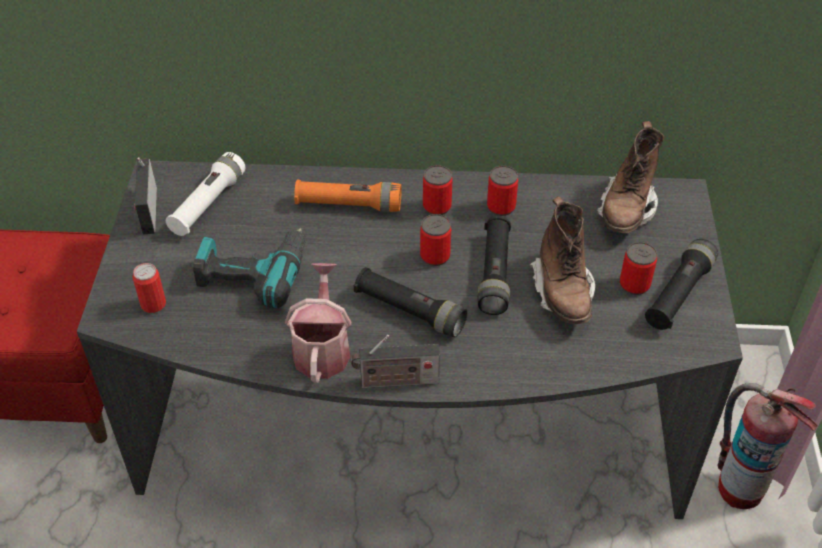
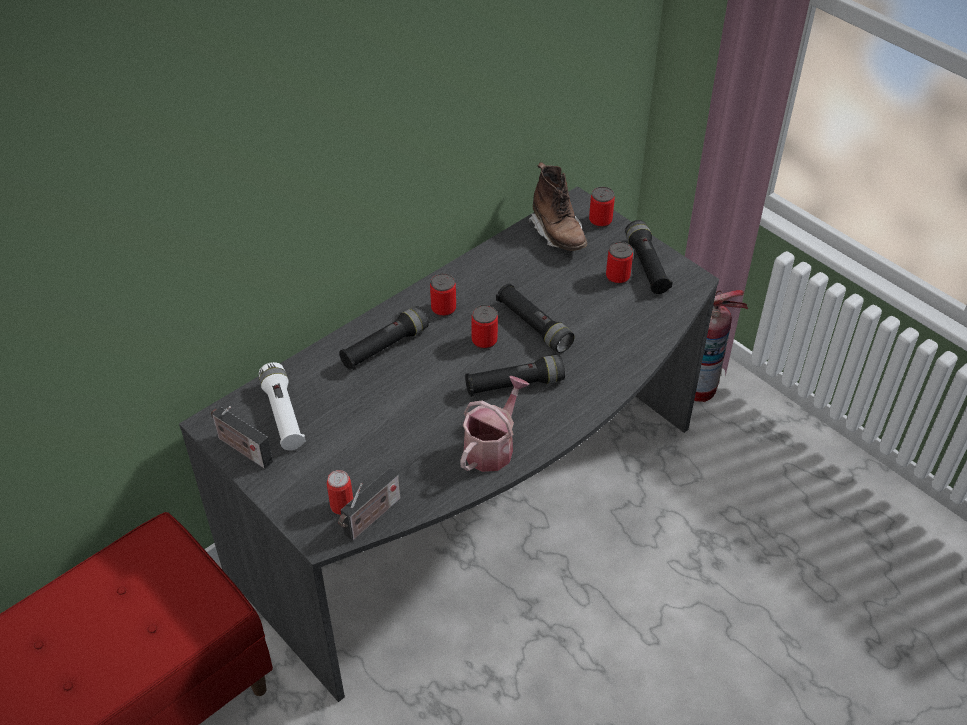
camera: 45 degrees left, 0 degrees up
power drill [193,228,306,309] -> none
watering can [285,263,351,383] -> watering can turned 75 degrees clockwise [460,376,529,472]
orange flashlight [294,180,402,212] -> black flashlight [339,306,429,370]
radio [351,335,440,388] -> radio moved to [338,468,401,541]
can [487,166,518,216] -> can moved to [589,187,615,228]
brown boot [529,196,595,324] -> none

